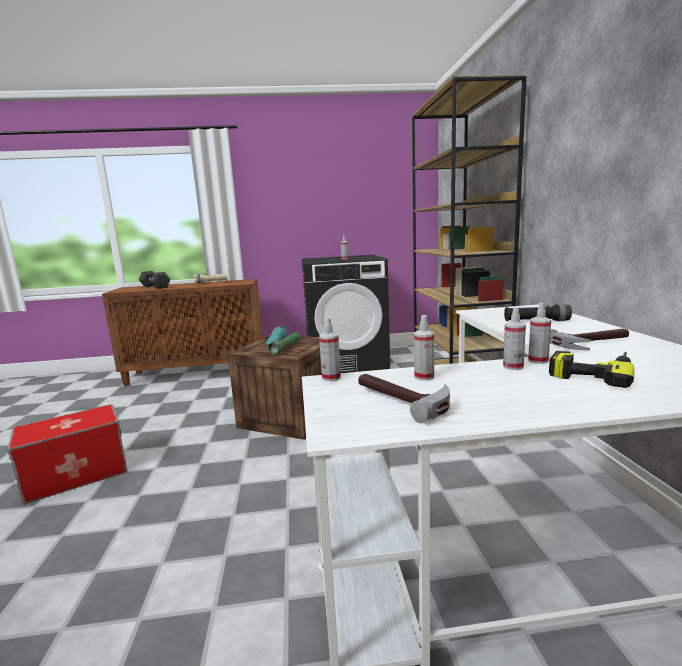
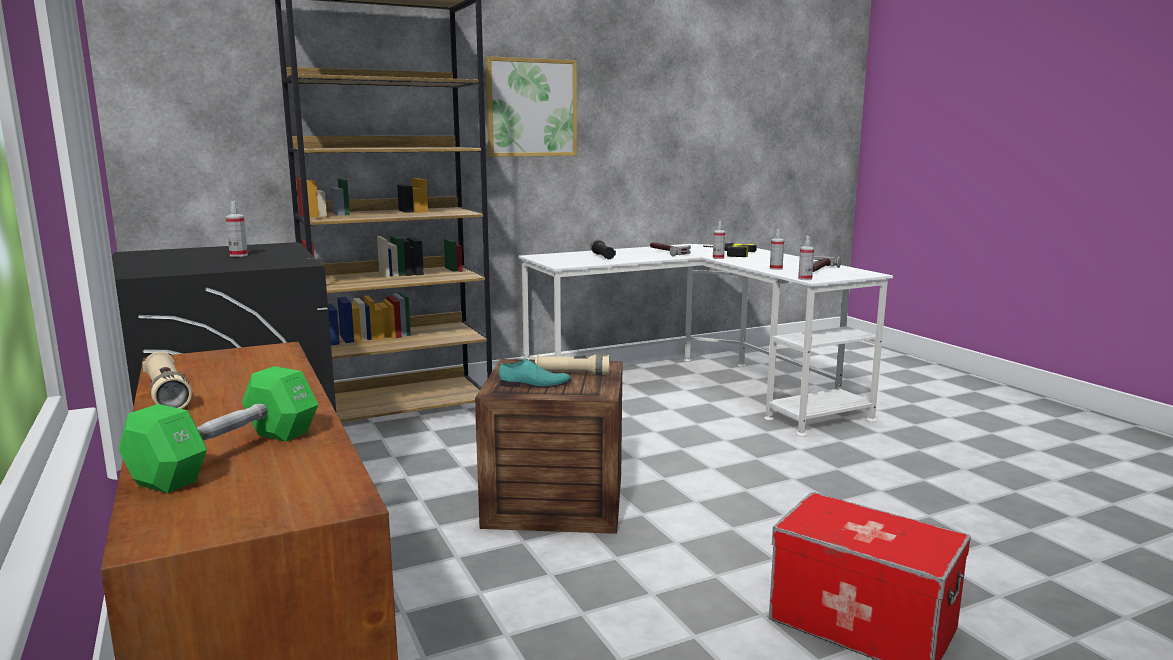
camera: 110 degrees left, 0 degrees up
black dumbbell [139,271,171,289] -> green dumbbell [119,366,318,493]
green flashlight [268,332,300,354] -> beige flashlight [535,354,609,375]
spray bottle [503,307,526,370] -> none
none -> picture [486,56,577,157]

